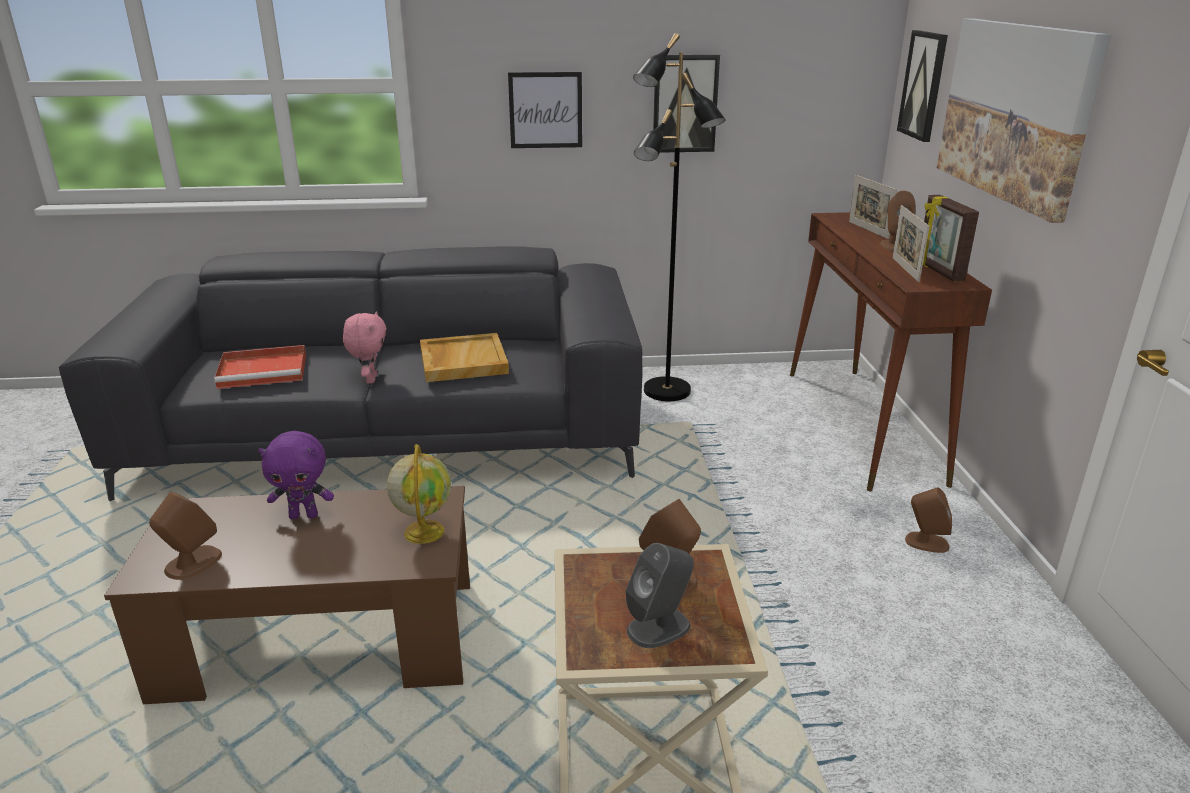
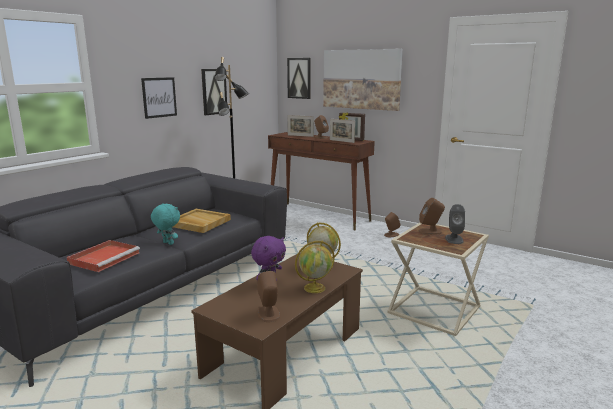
camera: 50 degrees left, 10 degrees down
pink plush toy [343,311,387,384] -> turquoise plush toy [151,203,180,245]
none -> globe [295,240,335,293]

